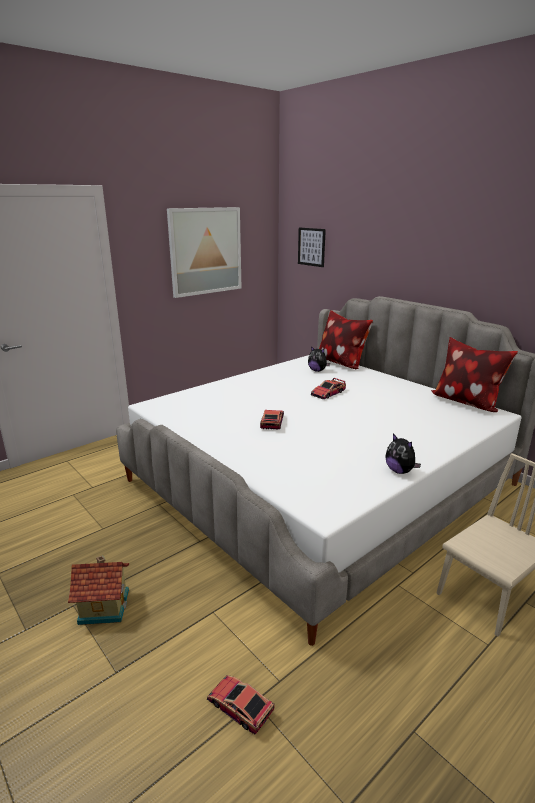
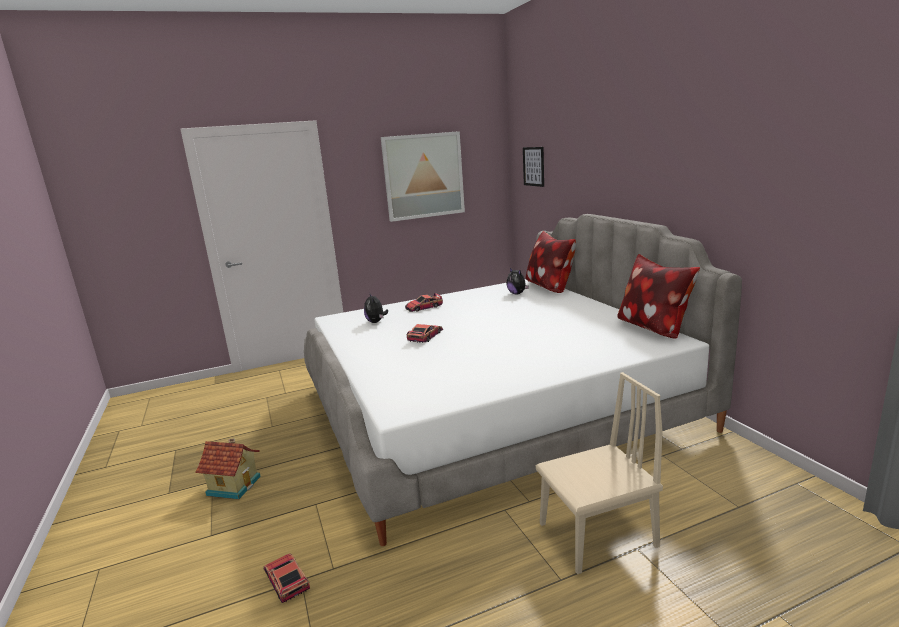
camera: 20 degrees right, 5 degrees down
toy car [311,378,346,399] -> toy car moved to [405,293,443,312]
plush toy [386,433,421,474] -> plush toy moved to [364,294,388,323]

